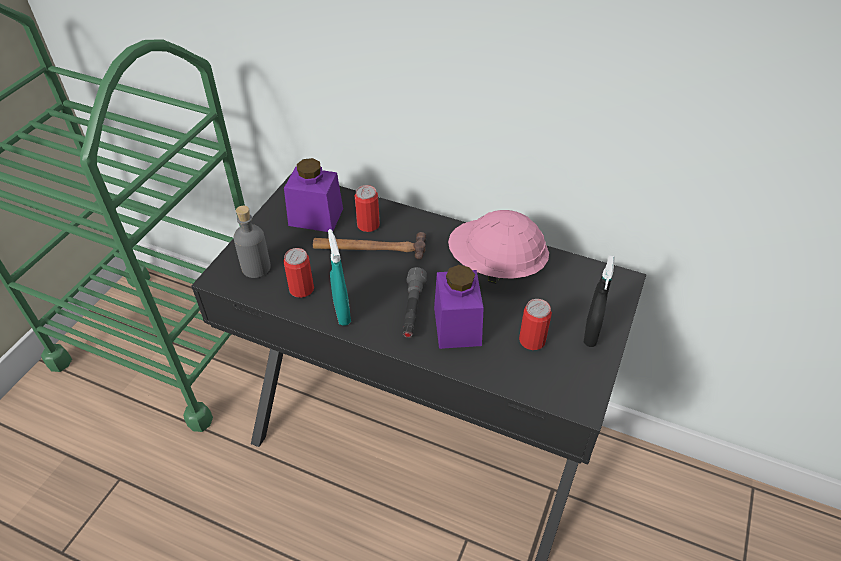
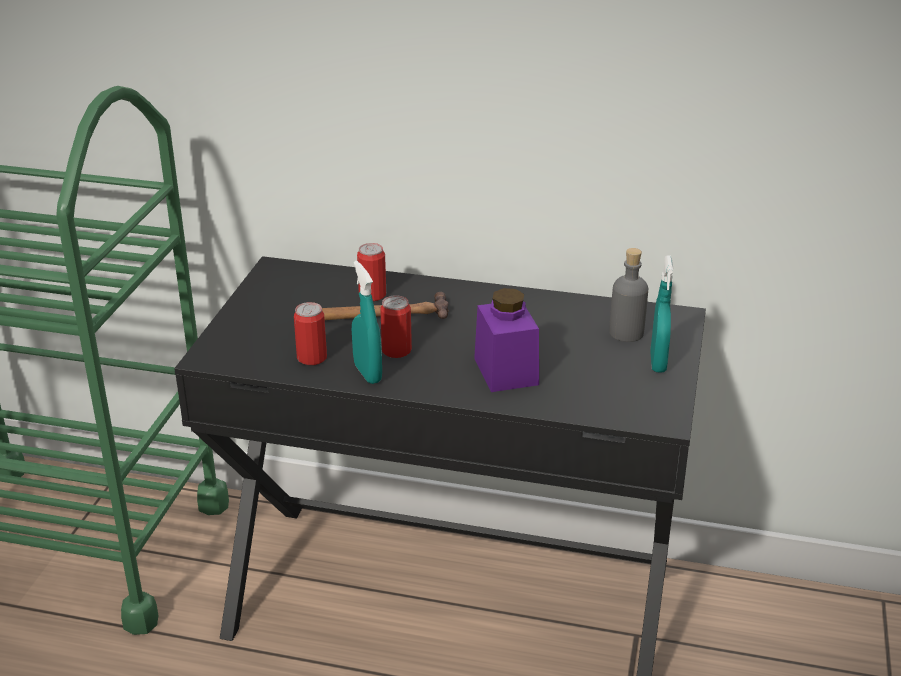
camera: 10 degrees left, 15 degrees down
grey bottle [234,206,271,278] -> grey bottle moved to [609,248,648,342]
purple jar [284,158,343,232] -> none
grey flashlight [402,267,427,338] -> none
pink hard hat [448,210,549,284] -> none
can [519,299,552,350] -> can moved to [380,295,412,358]
black spray bottle [583,255,615,347] -> turquoise spray bottle [650,255,673,373]

